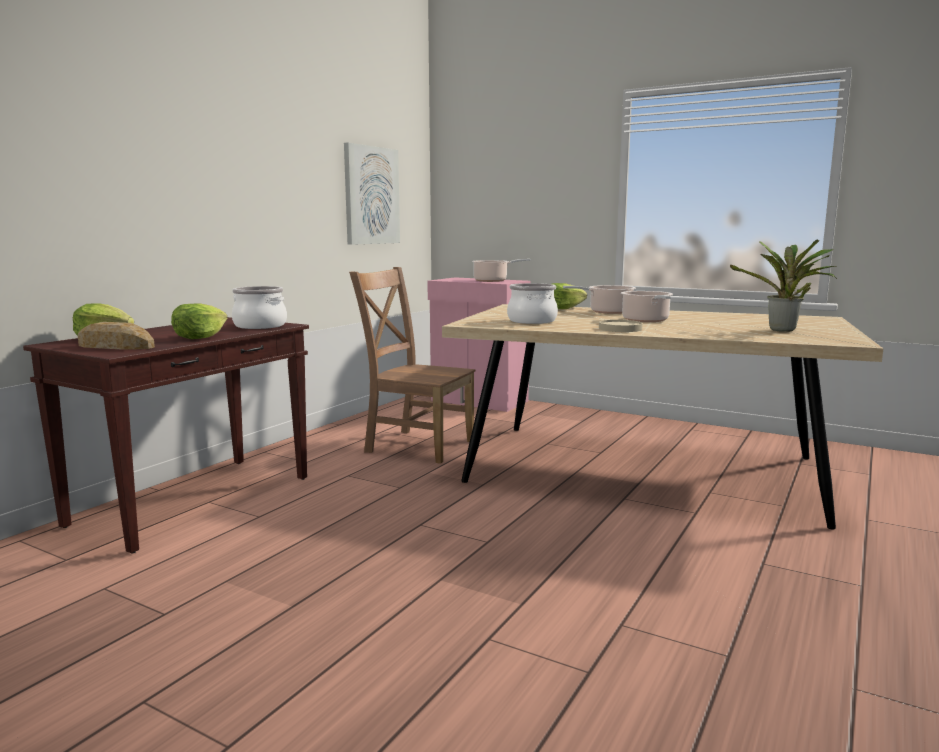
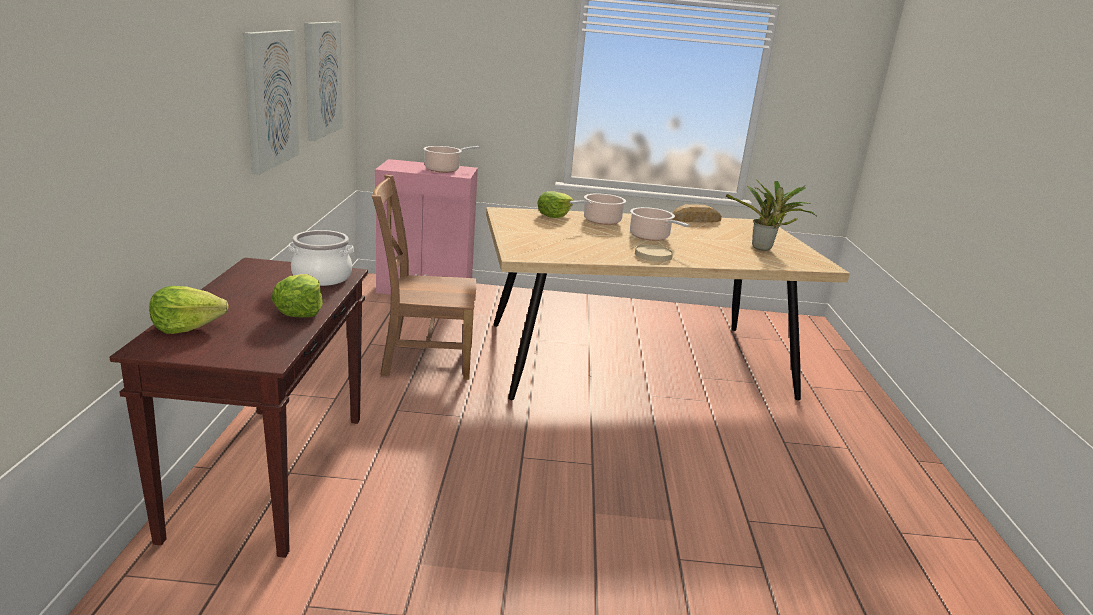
camera: 30 degrees left, 10 degrees up
bread [78,322,155,350] -> bread moved to [672,204,722,223]
cooking pot [507,283,558,324] -> none
none -> picture [243,30,299,175]

